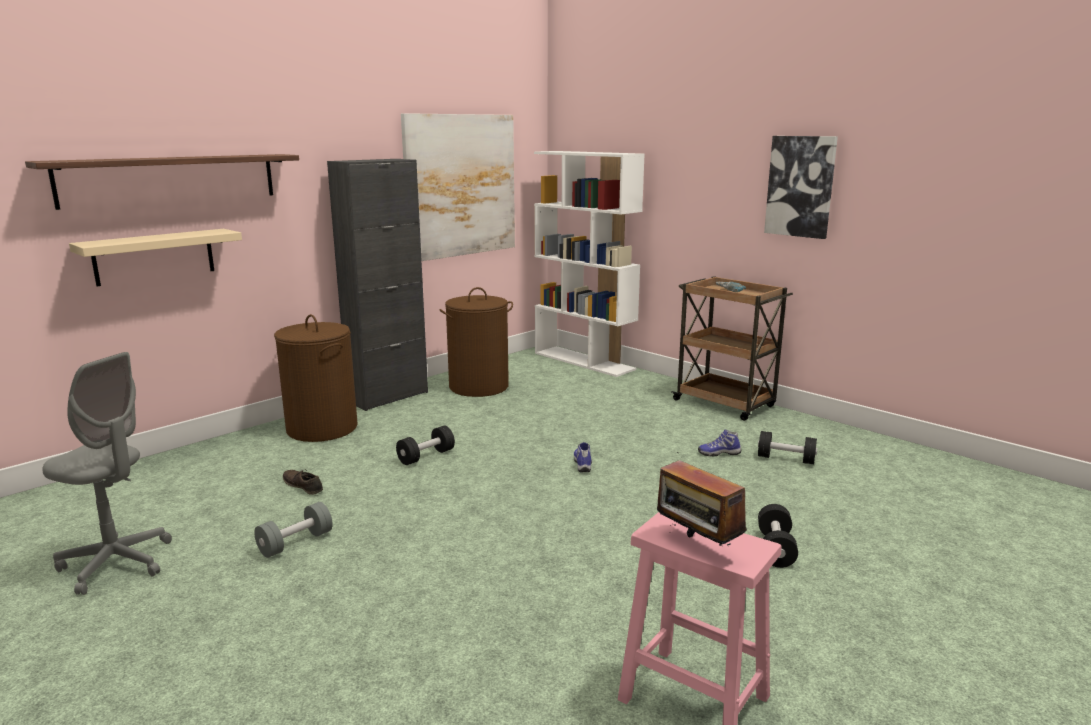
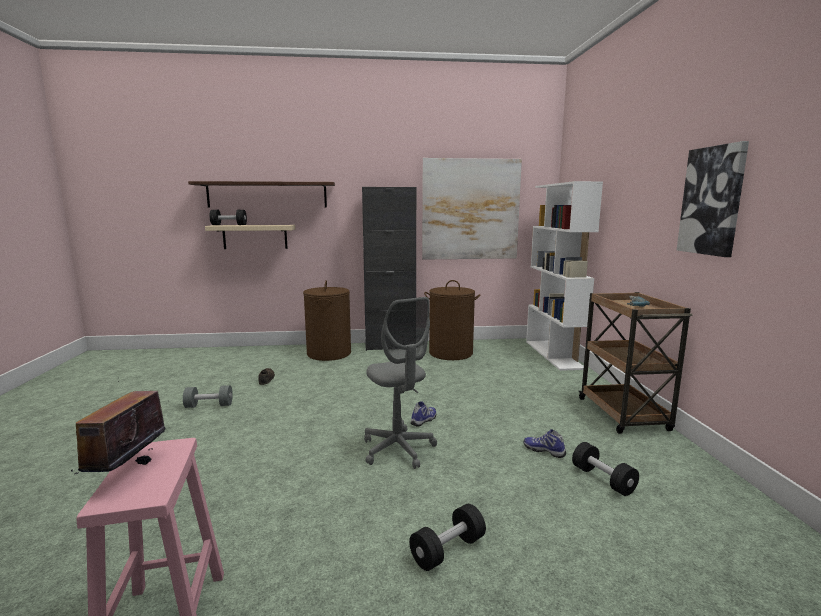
camera: 40 degrees right, 5 degrees down
grey office chair [43,352,172,595] -> grey office chair moved to [364,297,437,469]
black dumbbell [396,426,455,465] -> black dumbbell moved to [210,210,247,225]

